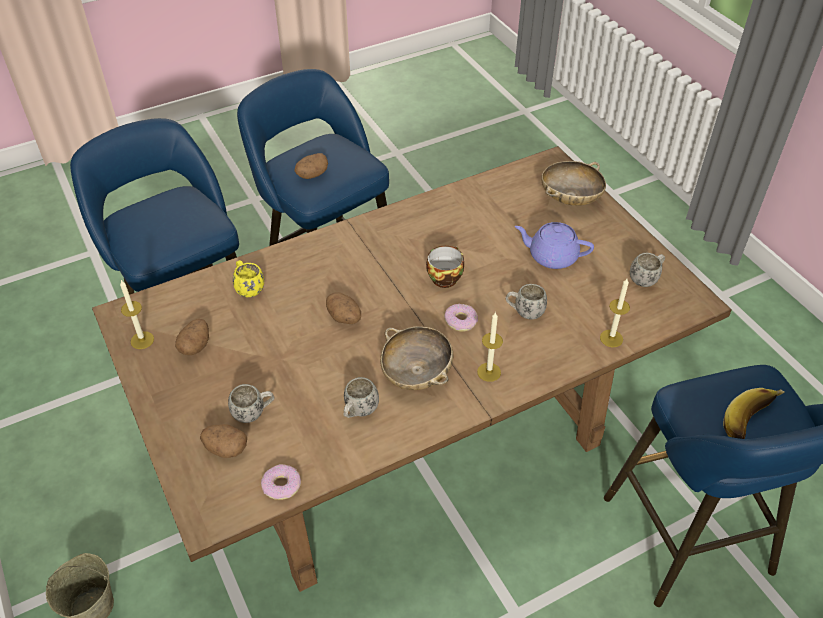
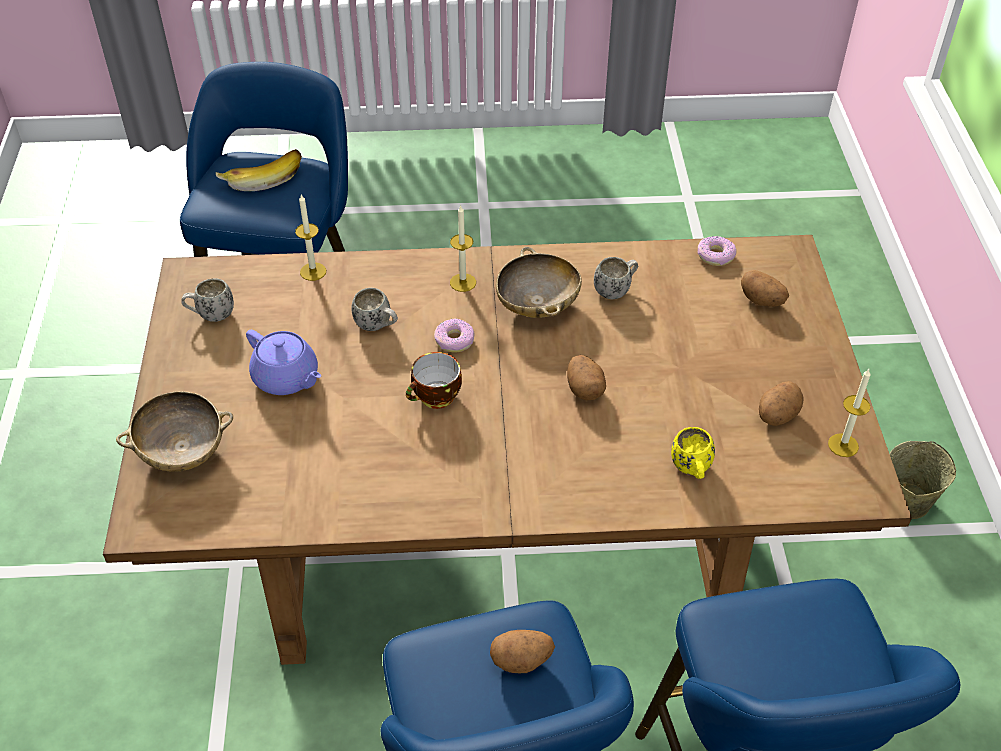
camera: 155 degrees left, 0 degrees up
white mug [228,384,275,423] -> none

